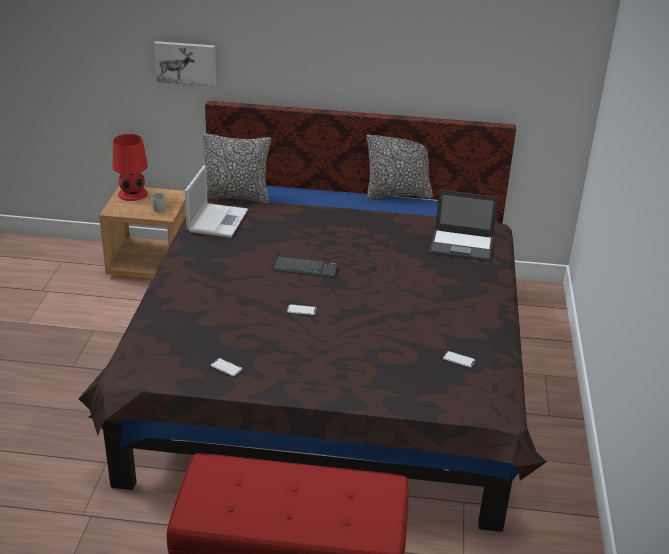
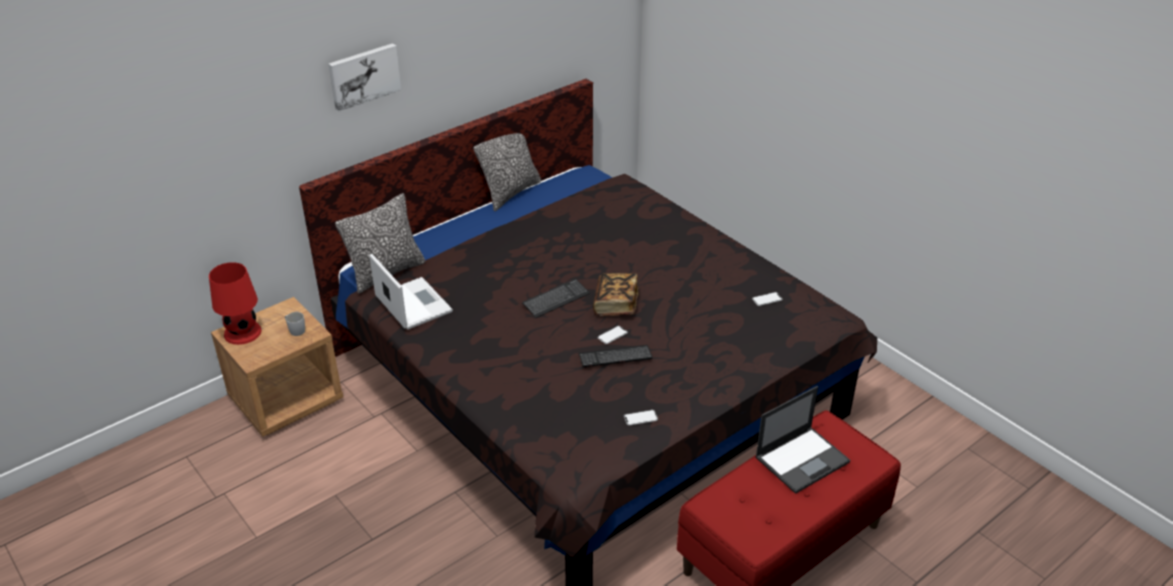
camera: 45 degrees left, 5 degrees up
picture [154,41,217,87] -> picture moved to [328,43,401,111]
laptop [430,190,499,262] -> laptop moved to [755,386,850,494]
none -> keyboard [579,345,653,368]
none -> book [593,273,639,316]

